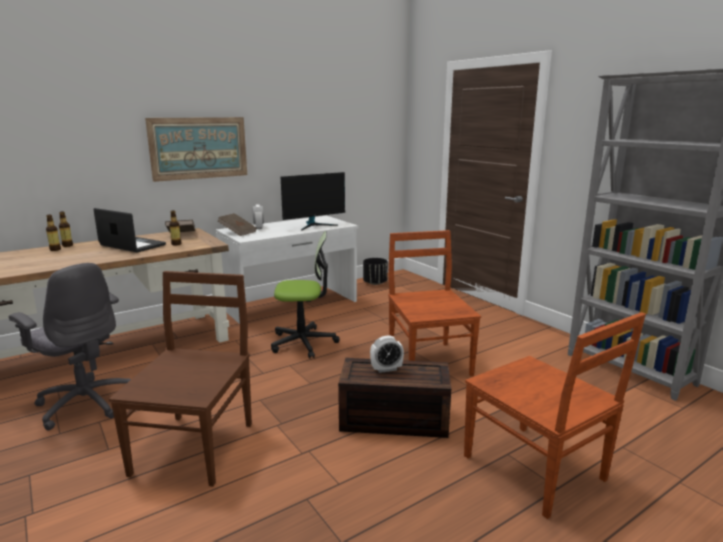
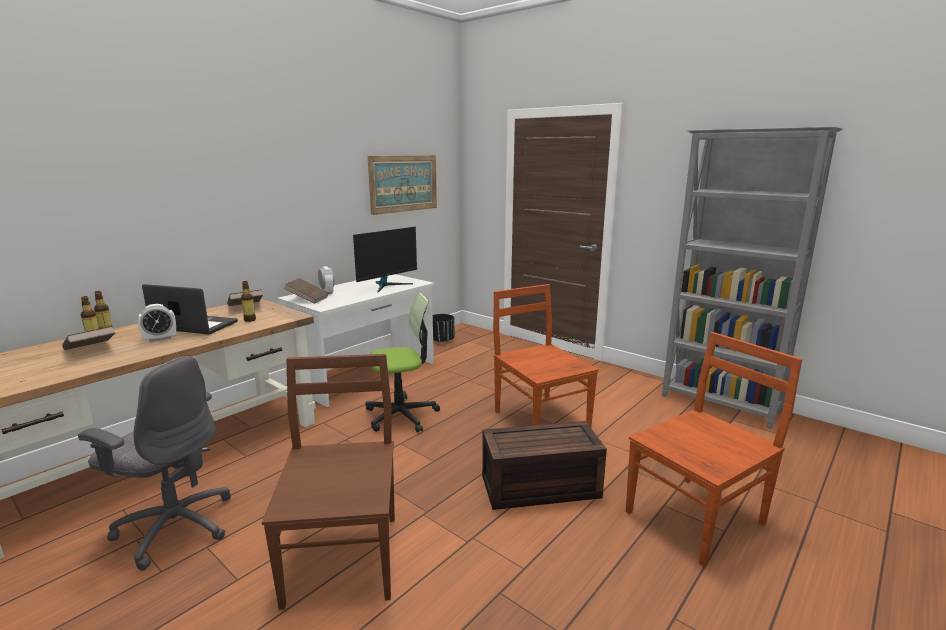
camera: 15 degrees left, 0 degrees up
picture [145,117,247,182] -> picture moved to [368,155,437,215]
alarm clock [370,335,404,373] -> alarm clock moved to [138,304,176,342]
brown chair [464,312,646,519] -> brown chair turned 75 degrees counterclockwise [626,332,802,567]
none -> brown book [62,326,115,350]

